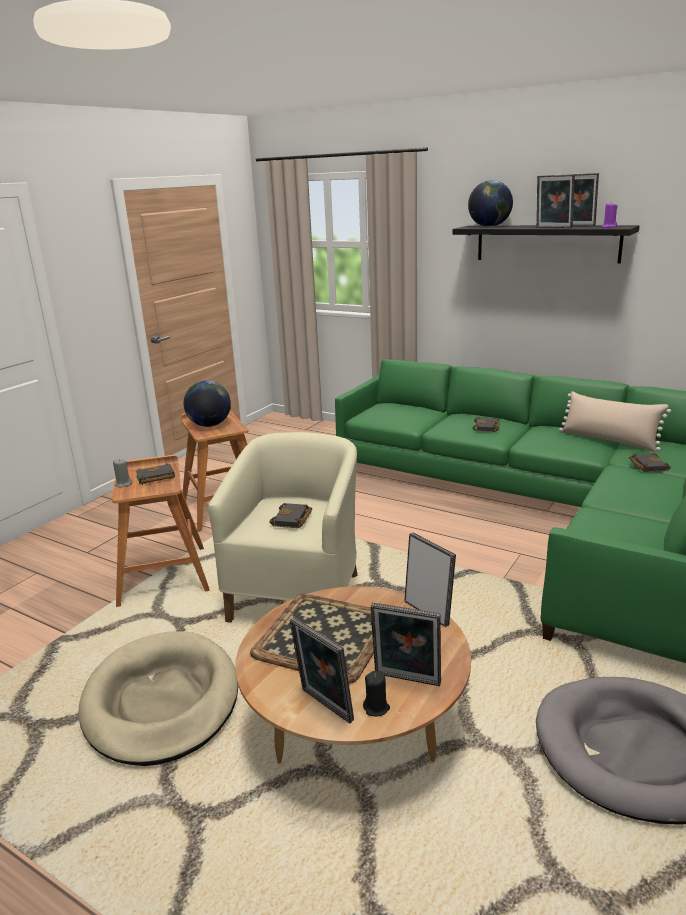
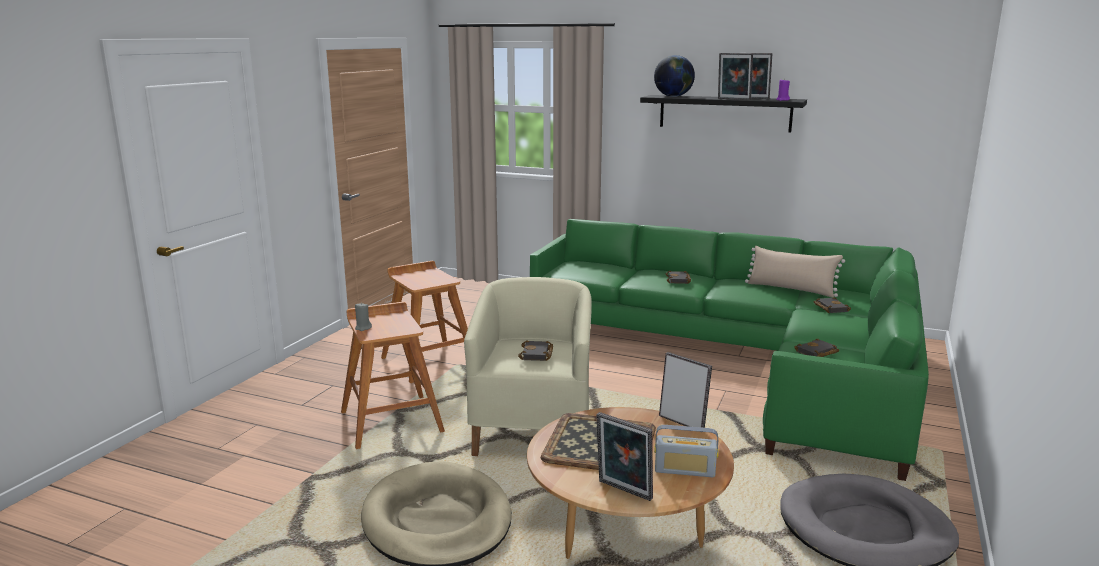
camera: 10 degrees left, 5 degrees down
black book [136,463,175,485] -> black book moved to [794,338,839,357]
globe [184,380,231,427] -> none
black candle [363,671,390,716] -> none
picture frame [370,603,441,686] -> radio [654,425,719,477]

